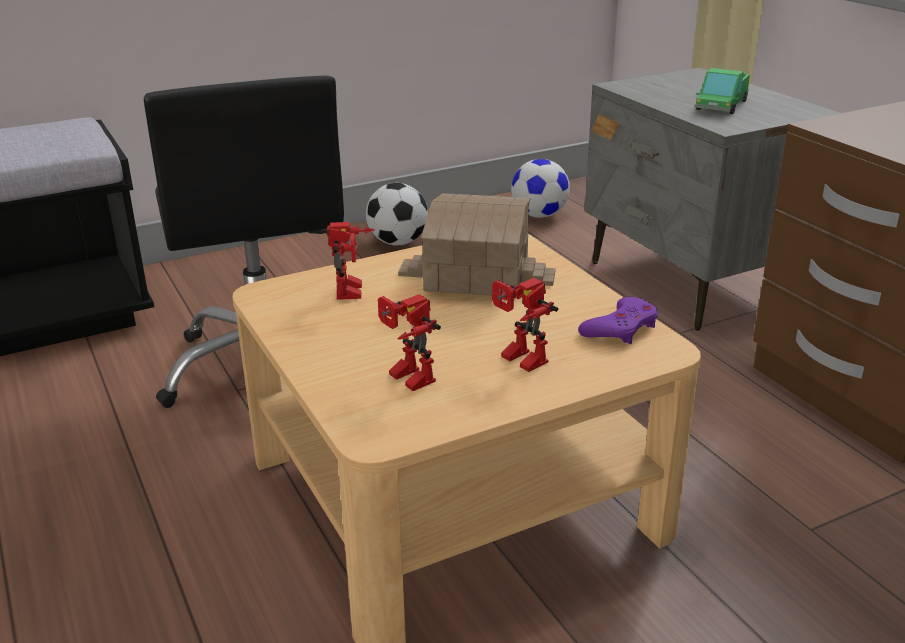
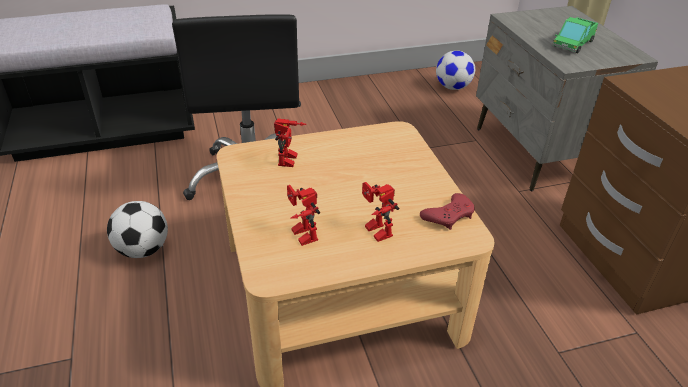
camera: 10 degrees right, 10 degrees up
football [366,183,428,245] -> football moved to [107,201,168,258]
toy house [398,193,555,296] -> none
purple game controller [578,297,658,344] -> red game controller [420,193,475,230]

